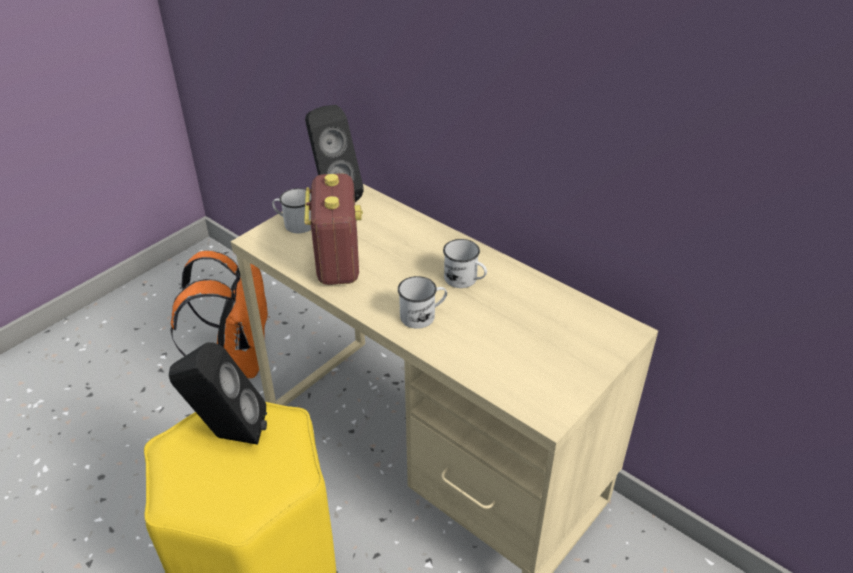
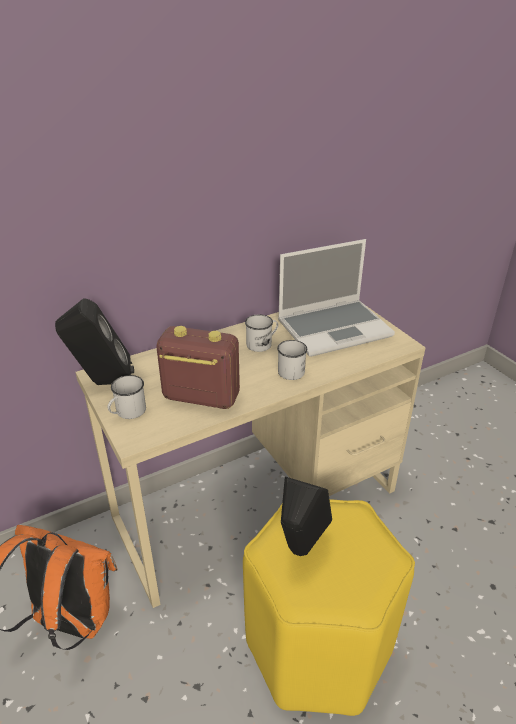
camera: 70 degrees left, 5 degrees down
none -> laptop [278,239,395,357]

